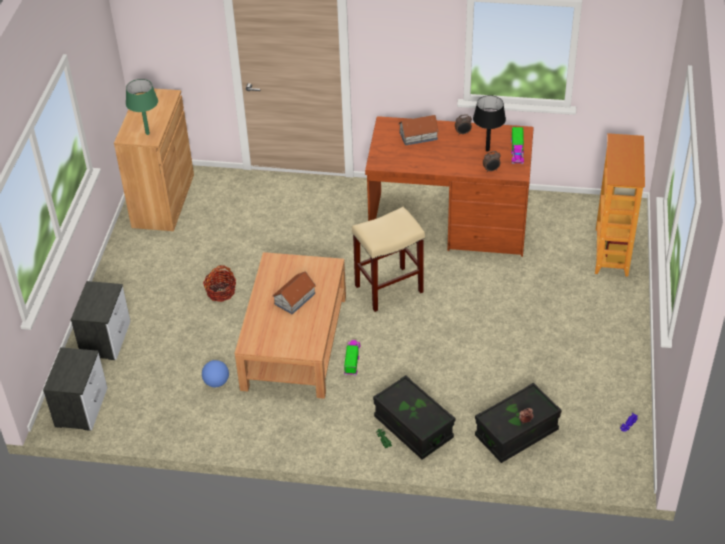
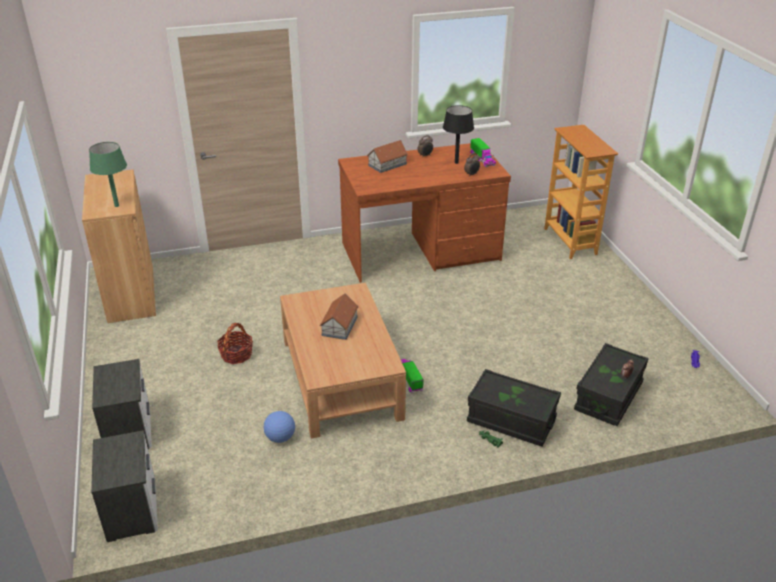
camera: 25 degrees left, 10 degrees down
beige stool [352,207,425,312] -> none

